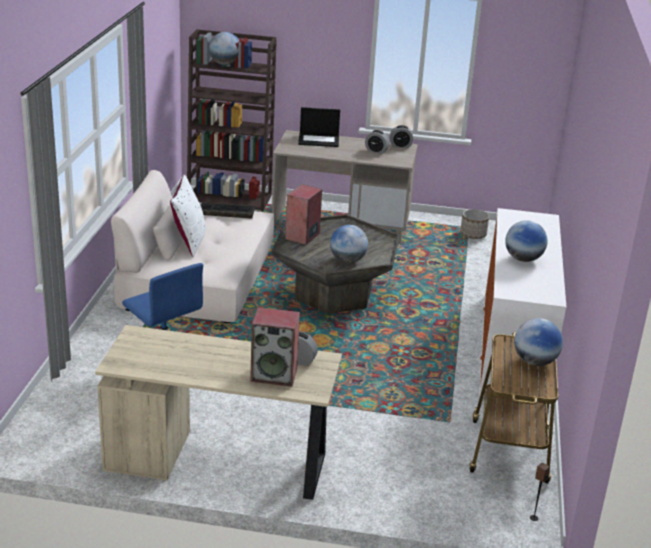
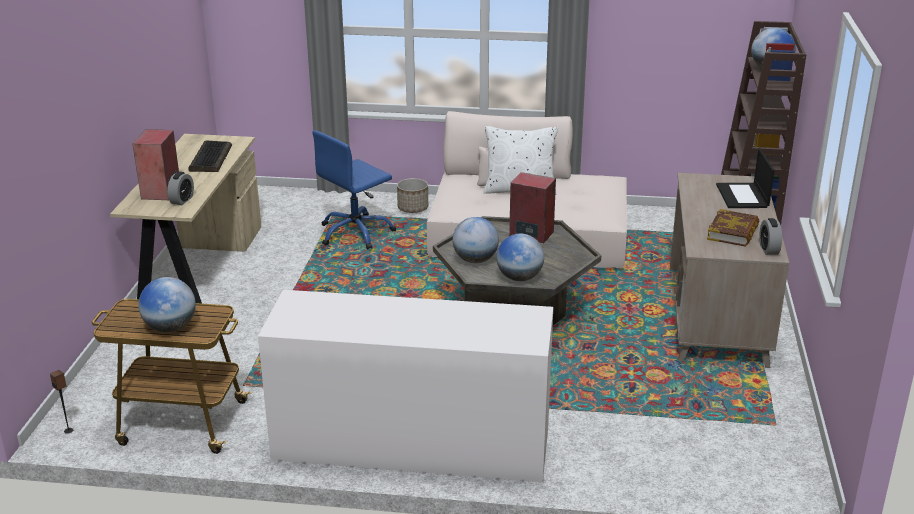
camera: 90 degrees right, 0 degrees up
keyboard [200,202,255,219] -> keyboard moved to [188,141,232,172]
alarm clock [365,130,390,154] -> book [707,209,759,247]
planter [460,209,489,239] -> planter moved to [397,178,428,213]
globe [505,220,548,262] -> globe moved to [496,234,544,281]

